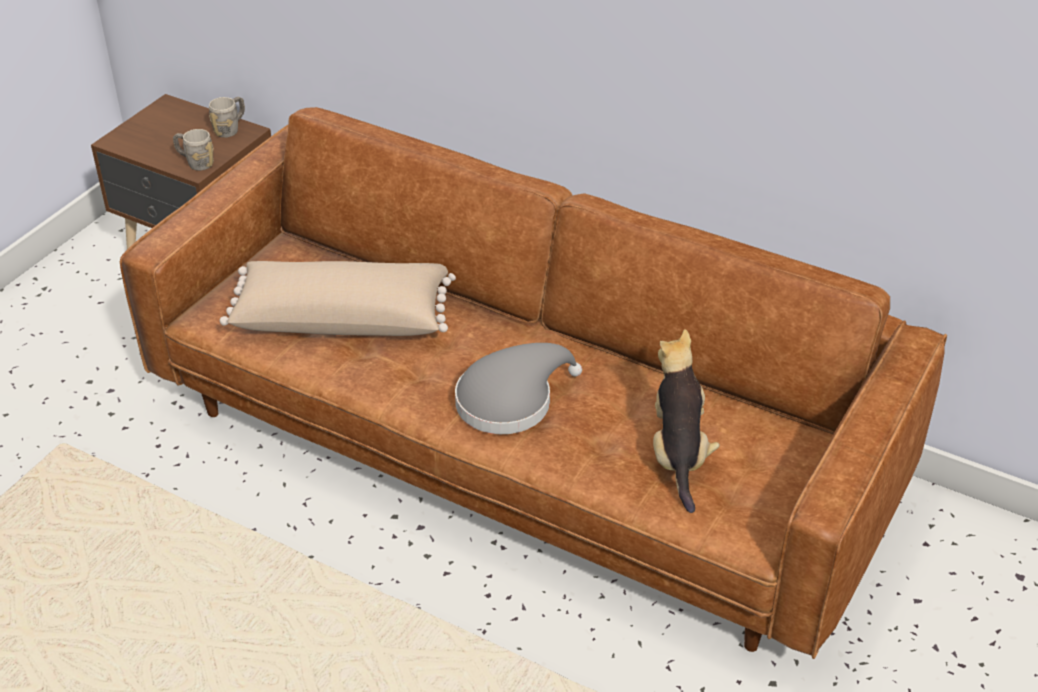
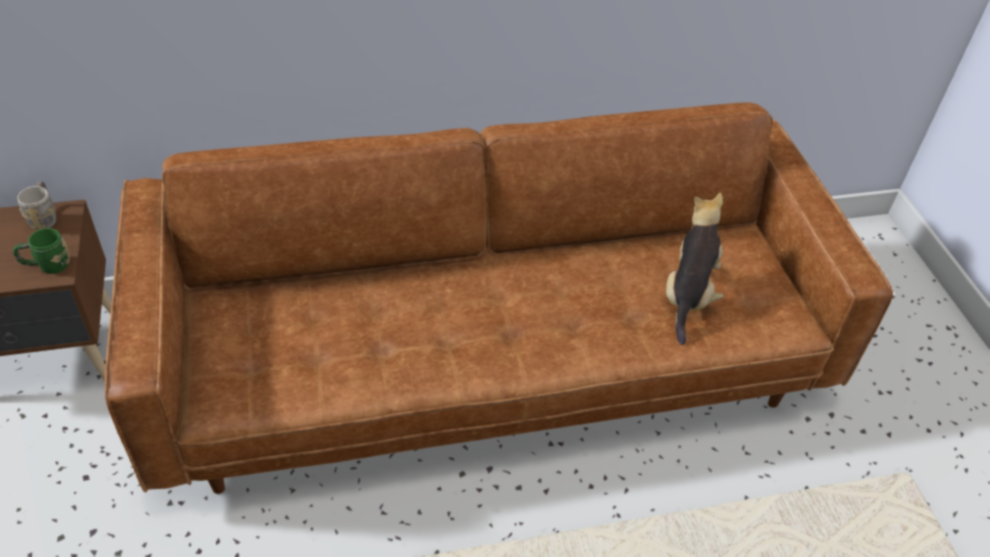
camera: 45 degrees left, 5 degrees up
grey mug [173,129,214,171] -> green mug [13,228,70,274]
beige pillow [220,261,456,336] -> none
grey hat [455,343,582,434] -> none
plush toy [653,329,720,513] -> plush toy turned 60 degrees clockwise [666,193,723,345]

